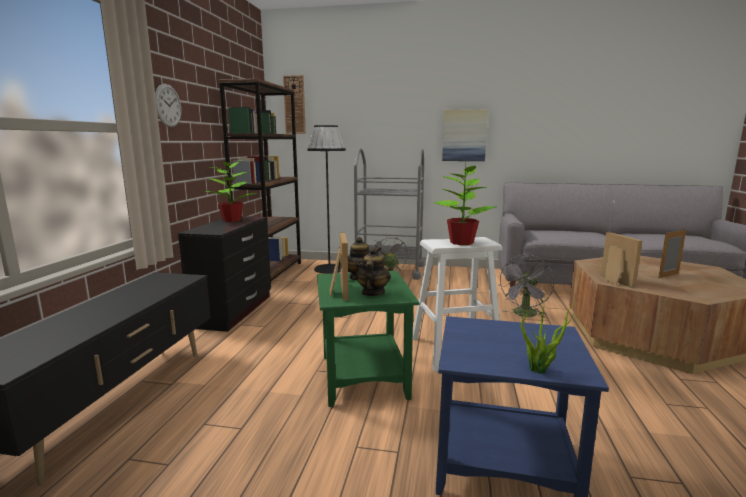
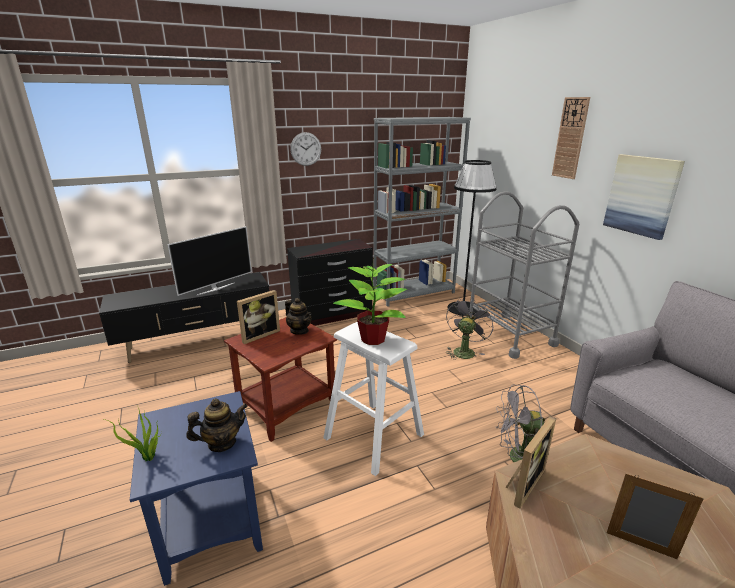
camera: 55 degrees right, 10 degrees up
potted plant [205,162,258,222] -> none
brown bookcase [219,79,301,285] -> grey bookcase [373,117,471,307]
wall clock [283,75,306,134] -> wall clock moved to [552,97,590,179]
green side table [317,271,419,407] -> brown side table [224,317,337,442]
teapot [356,247,391,296] -> teapot moved to [186,398,248,452]
none -> television [167,226,252,296]

